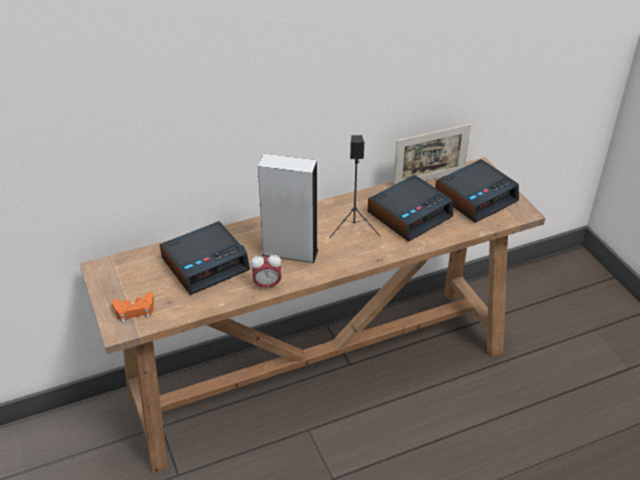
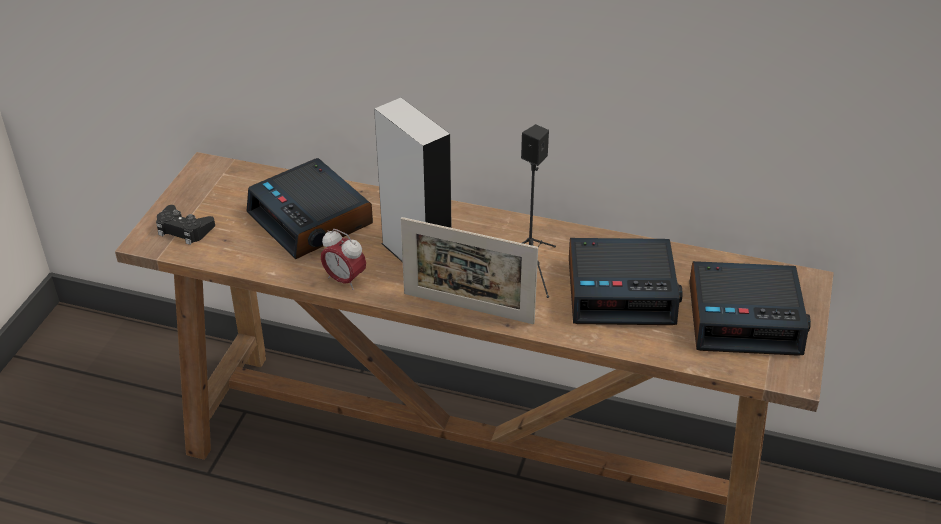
camera: 40 degrees right, 0 degrees up
orange game controller [112,292,154,323] -> black game controller [156,205,215,245]
alarm clock [160,221,250,295] -> alarm clock turned 45 degrees clockwise [246,158,373,259]
picture frame [393,124,471,185] -> picture frame moved to [400,217,538,324]

